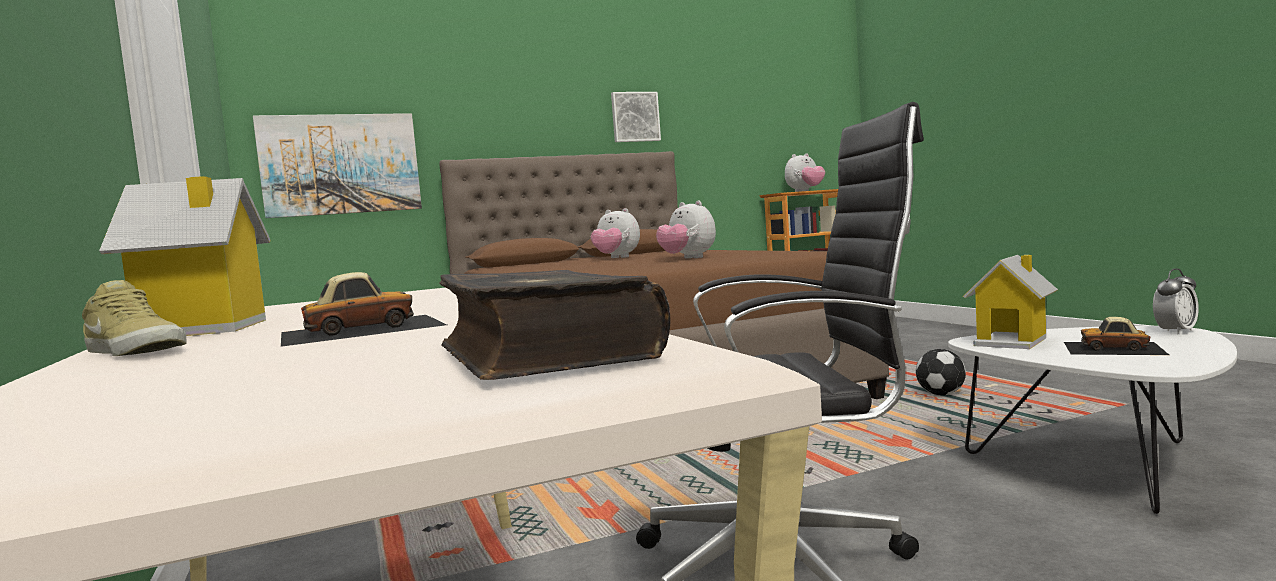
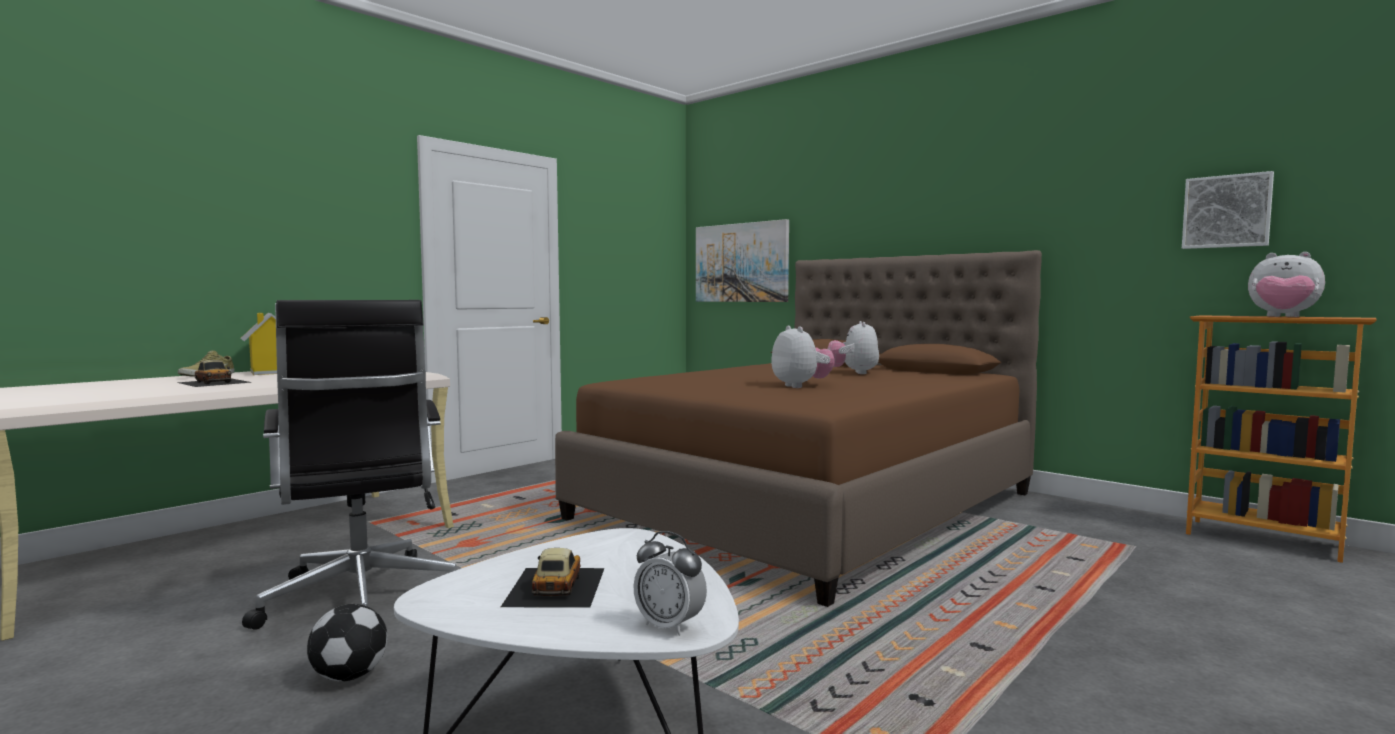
camera: 65 degrees right, 0 degrees up
book [440,270,671,380] -> none
picture [611,92,661,142] -> picture moved to [1182,171,1274,249]
plush toy [656,201,716,258] -> plush toy turned 135 degrees clockwise [771,326,835,388]
football [916,349,966,395] -> football moved to [307,604,387,681]
toy house [963,255,1058,349] -> none

